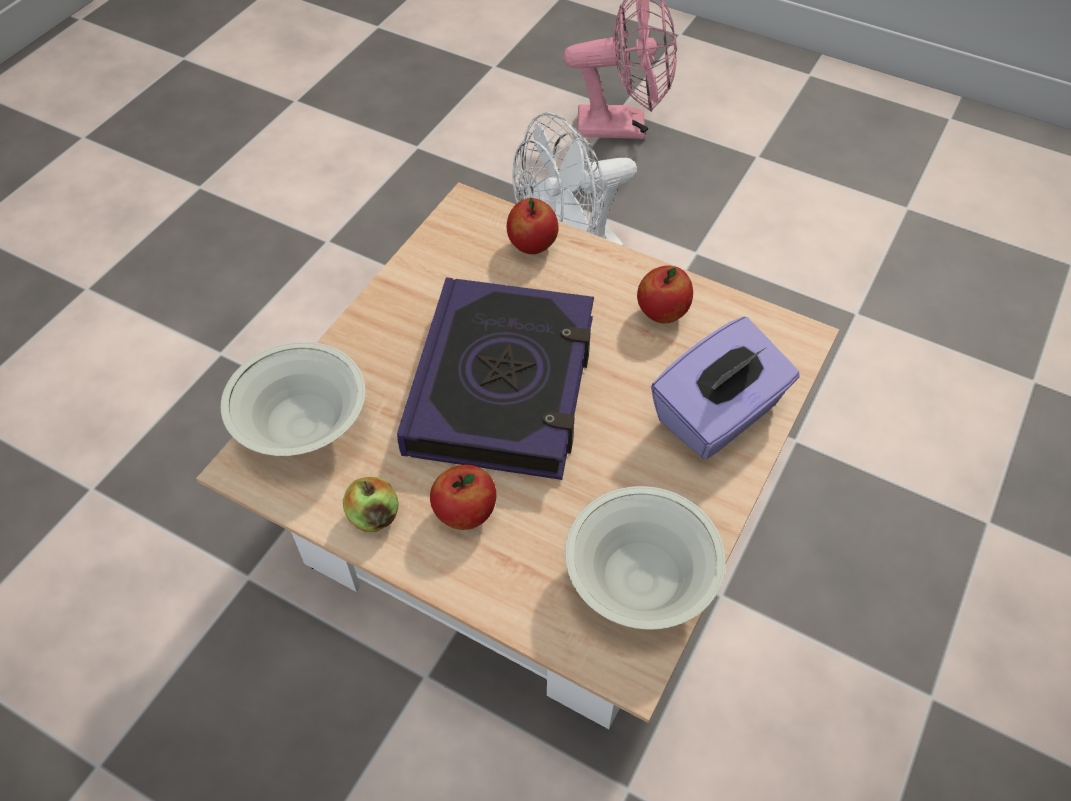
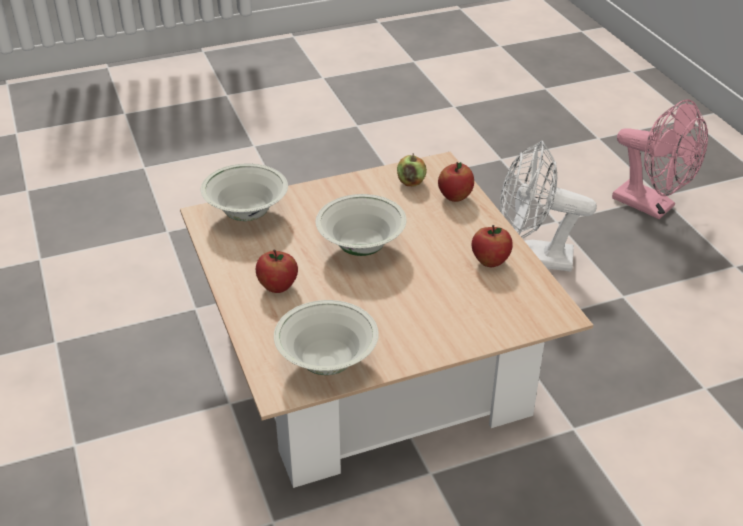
camera: 40 degrees right, 15 degrees down
apple [343,477,399,532] -> apple moved to [397,153,427,186]
book [397,278,594,480] -> white bowl [316,194,407,256]
purple tissue box [651,317,800,459] -> none

